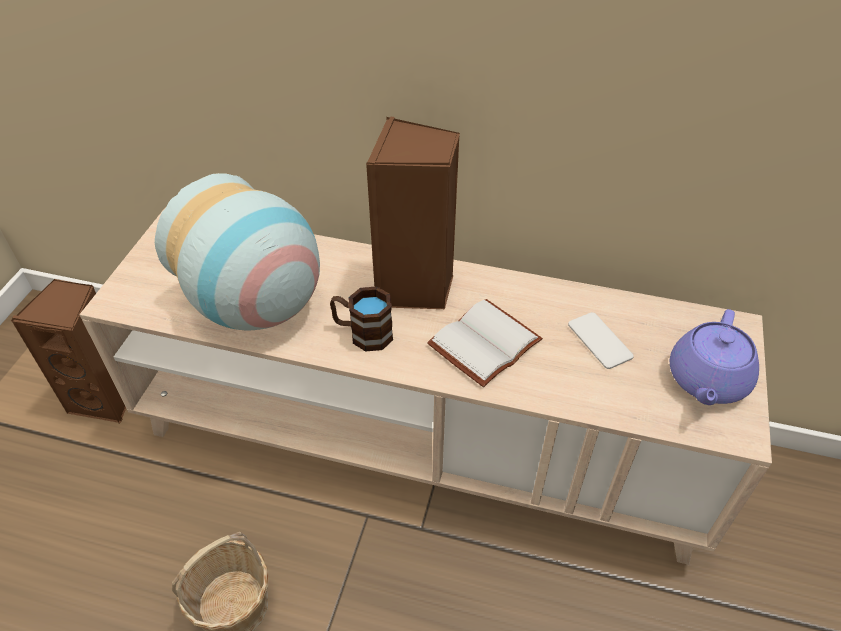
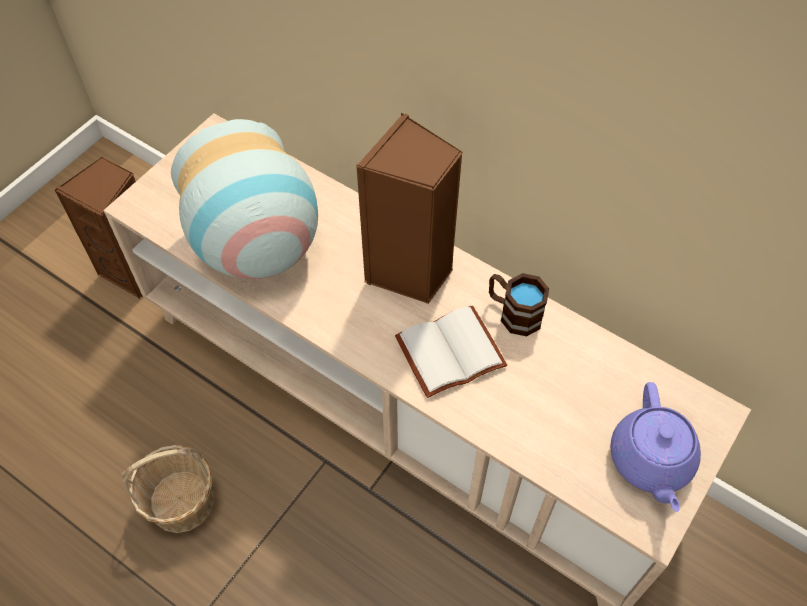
camera: 20 degrees right, 10 degrees up
brown mug [330,286,393,352] -> brown mug moved to [489,273,549,336]
phone [568,312,634,369] -> none
purple teapot [670,309,759,405] -> purple teapot turned 45 degrees counterclockwise [610,382,701,512]

